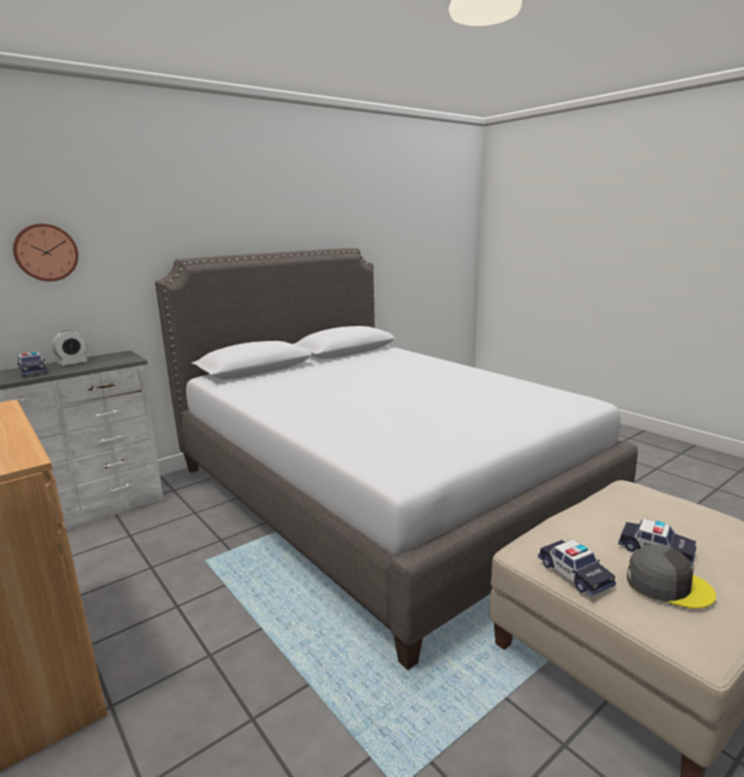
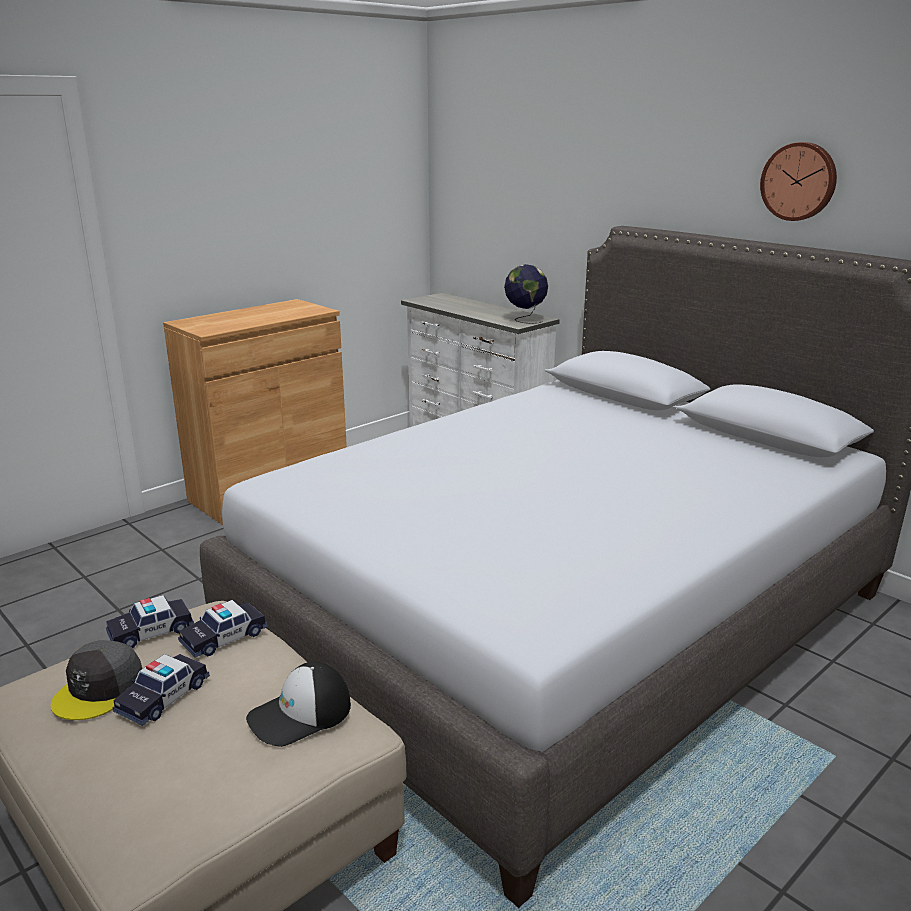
camera: 85 degrees right, 5 degrees up
wall clock [13,224,78,281] -> wall clock moved to [760,142,837,221]
toy car [18,352,47,376] -> toy car moved to [178,600,268,658]
alarm clock [52,330,88,366] -> none
none -> cap [246,661,351,747]
none -> globe [504,264,548,324]

